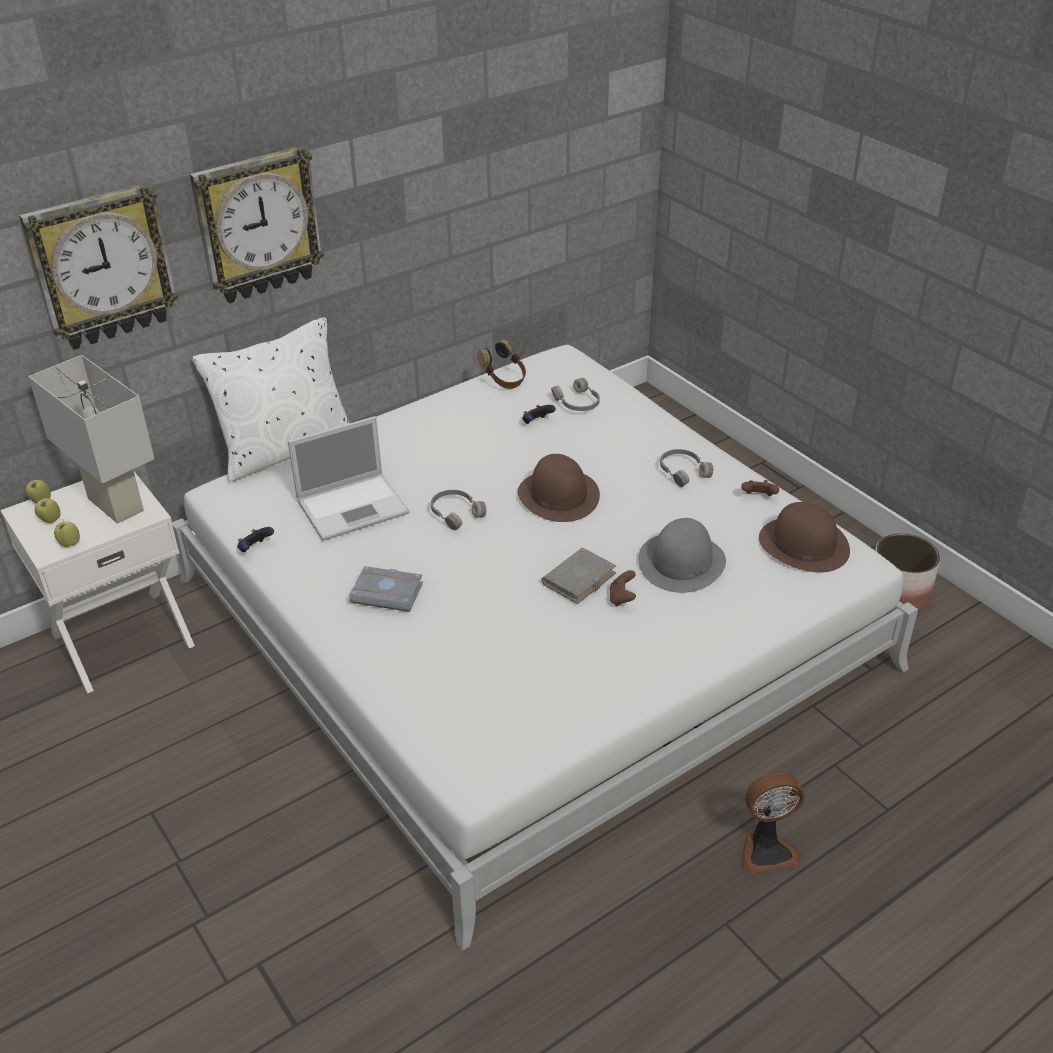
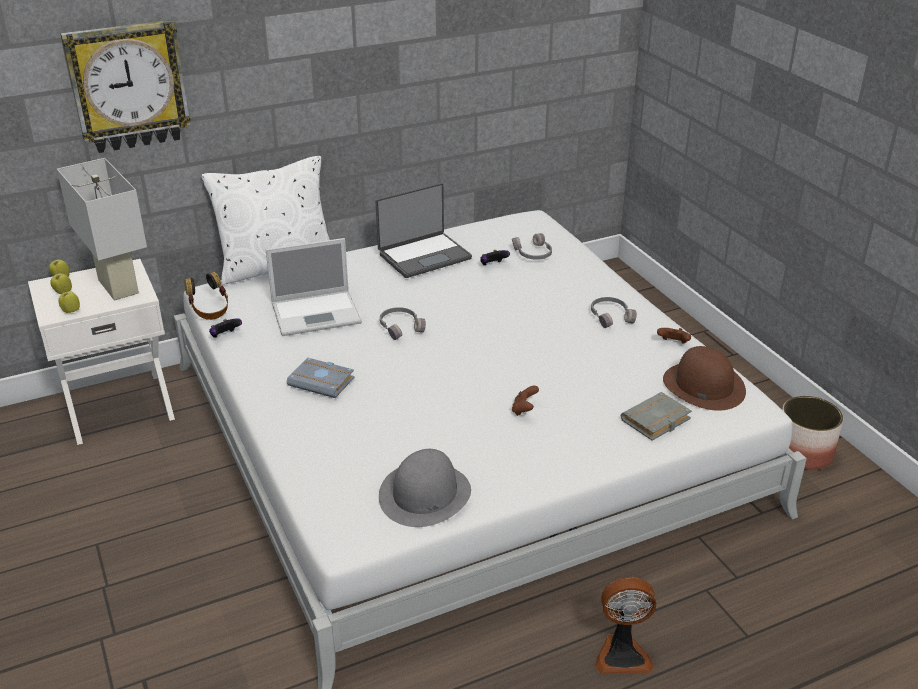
camera: 10 degrees right, 5 degrees down
wall clock [190,145,324,303] -> none
headphones [477,340,526,389] -> headphones moved to [185,272,228,320]
brown hat [518,454,600,522] -> none
grey book [542,547,616,604] -> grey book moved to [621,392,692,441]
grey hat [638,518,726,593] -> grey hat moved to [379,449,471,527]
none -> laptop [375,183,472,278]

